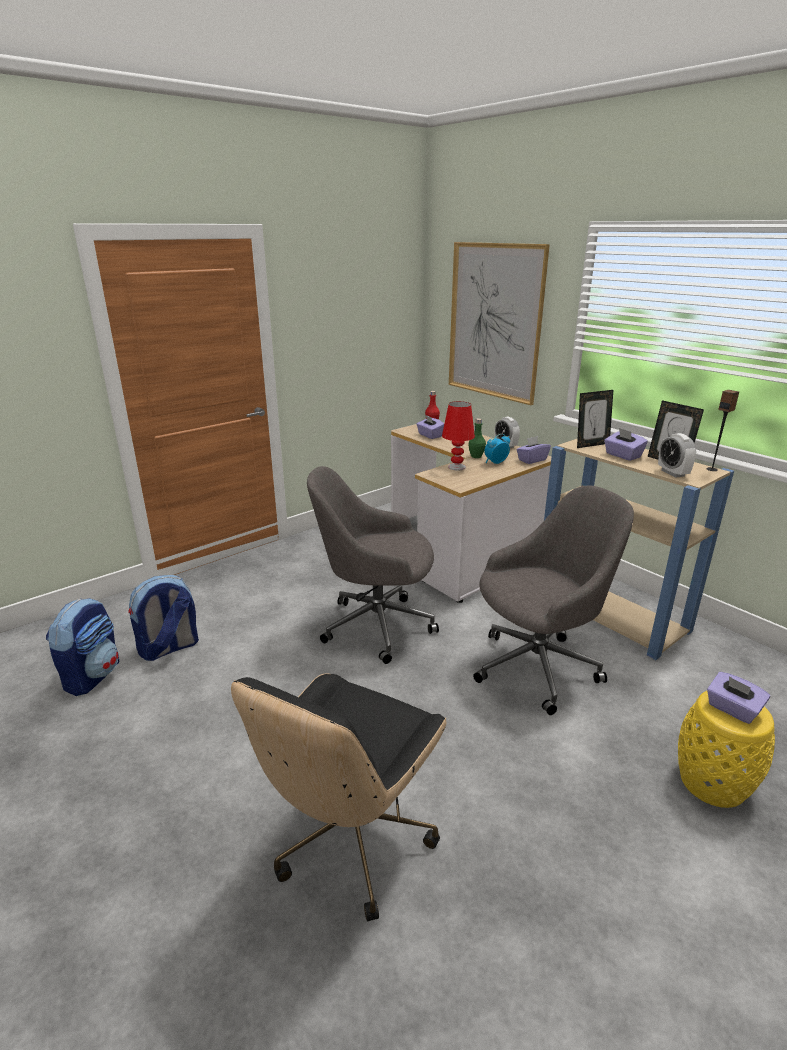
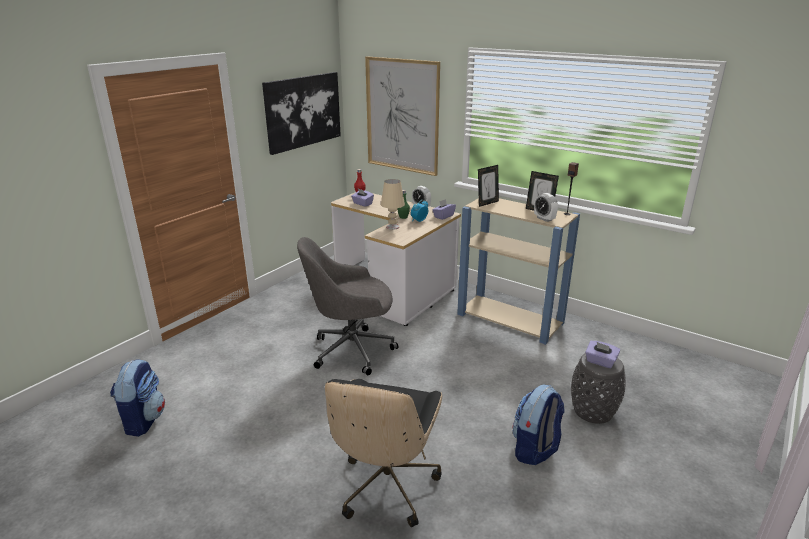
camera: 15 degrees left, 0 degrees up
backpack [128,575,199,661] -> backpack moved to [512,384,565,465]
red table lamp [442,401,475,470] -> beige table lamp [381,179,405,230]
grey office chair [473,486,634,715] -> none
purple tissue box [604,428,648,461] -> none
yellow stool [678,691,775,808] -> grey stool [571,353,626,424]
none -> picture [262,72,341,155]

